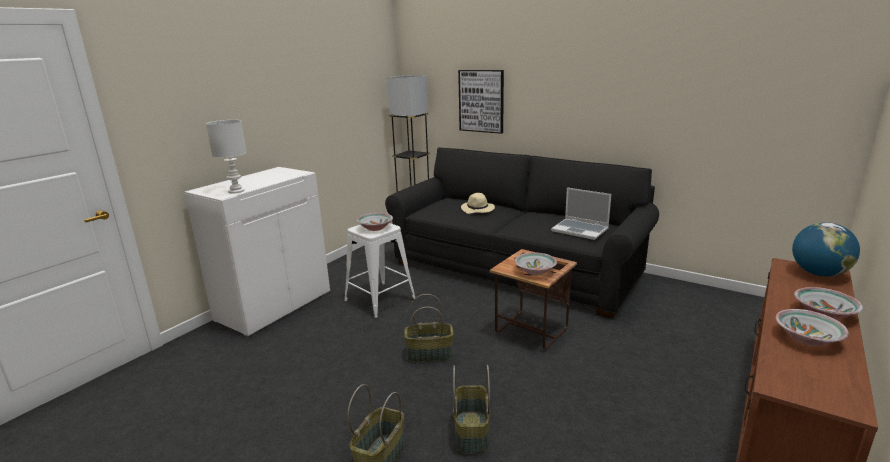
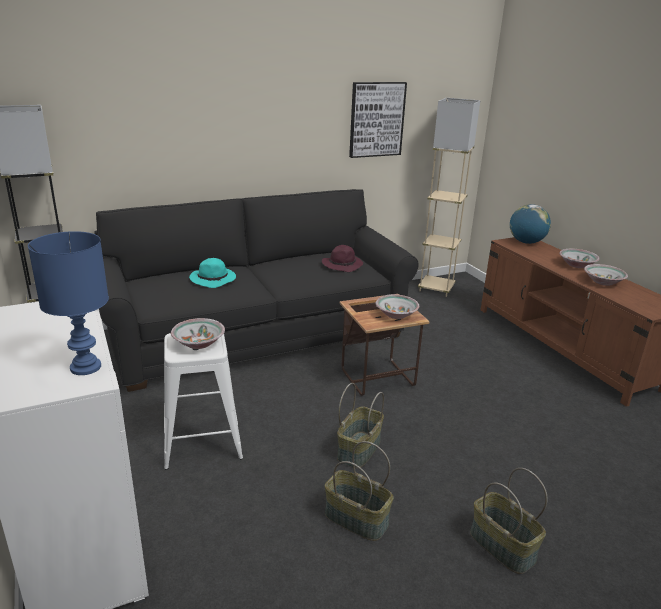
camera: 60 degrees left, 5 degrees up
white table lamp [206,120,247,194] -> blue table lamp [28,231,109,375]
basket [453,365,491,454] -> basket moved to [325,441,394,541]
picture [458,70,504,134] -> picture moved to [349,82,407,158]
beige hat [461,193,495,214] -> turquoise hat [189,258,236,288]
laptop [551,188,611,240] -> purple hat [322,245,363,272]
none -> beige floor lamp [418,98,480,297]

